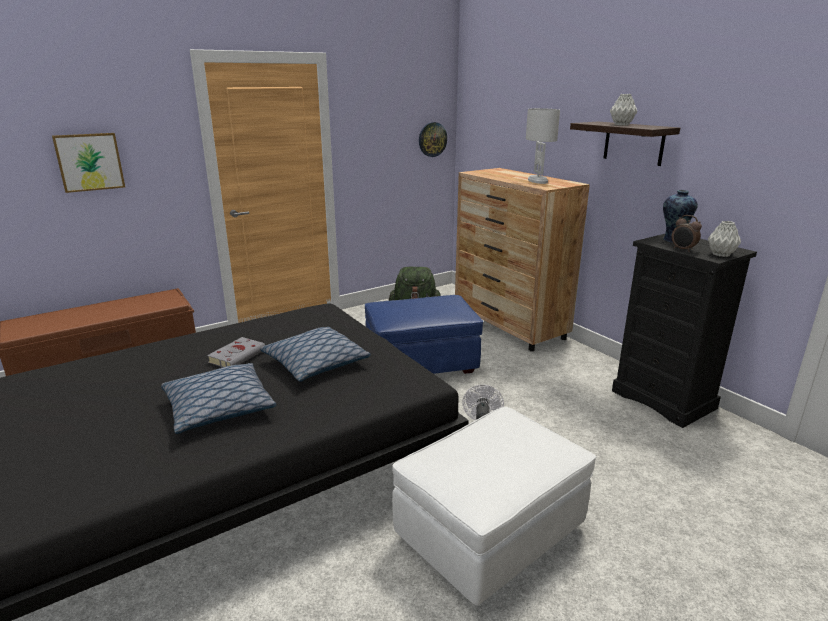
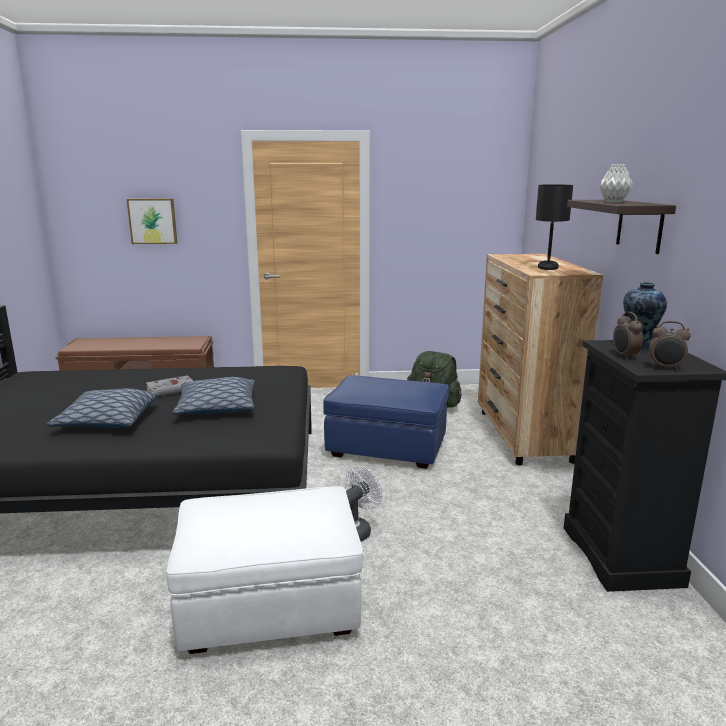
camera: 30 degrees right, 5 degrees down
wall clock [419,122,447,157] -> none
white table lamp [526,108,560,184] -> black table lamp [536,184,573,270]
grey vase [708,221,741,257] -> alarm clock [649,321,691,370]

